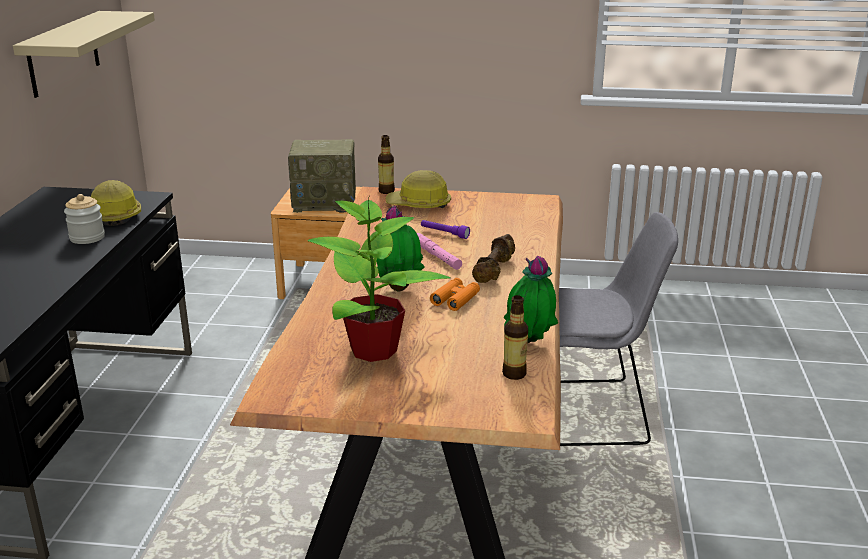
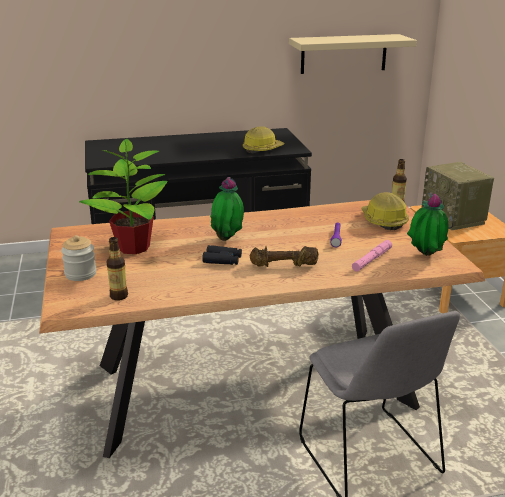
camera: 70 degrees right, 0 degrees up
jar [64,194,105,244] -> jar moved to [61,235,97,281]
pink flashlight [417,233,462,270] -> pink flashlight moved to [352,240,392,272]
orange binoculars [430,278,480,311] -> black binoculars [202,245,242,265]
potted plant [503,256,558,343] -> potted plant moved to [407,193,448,256]

